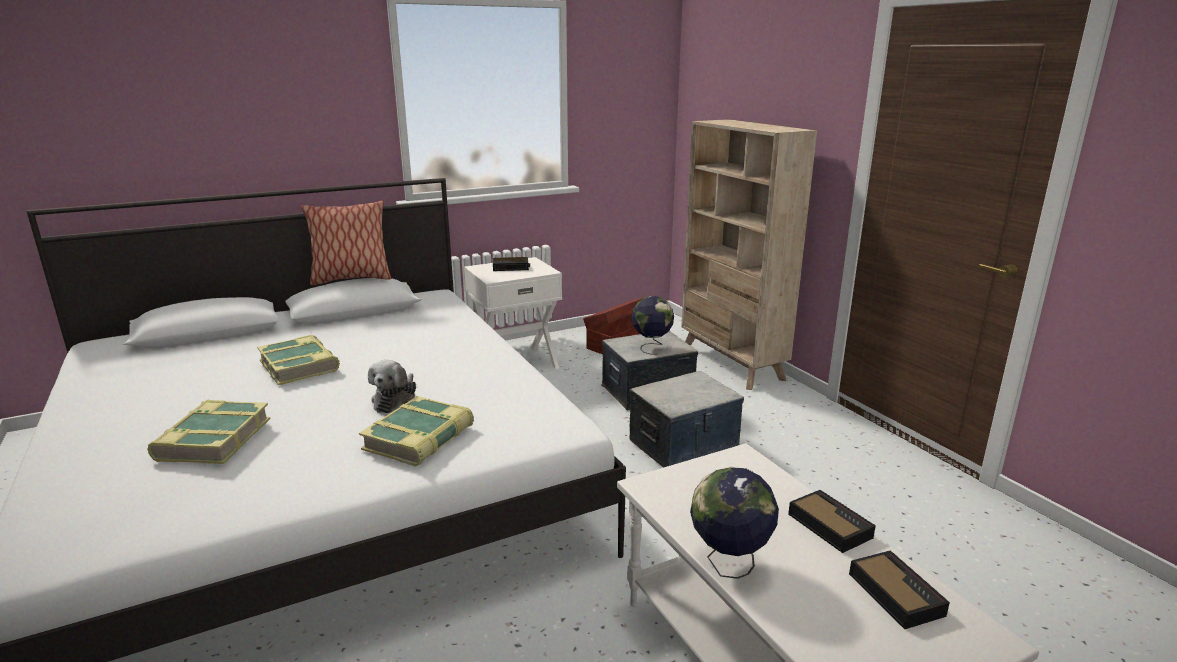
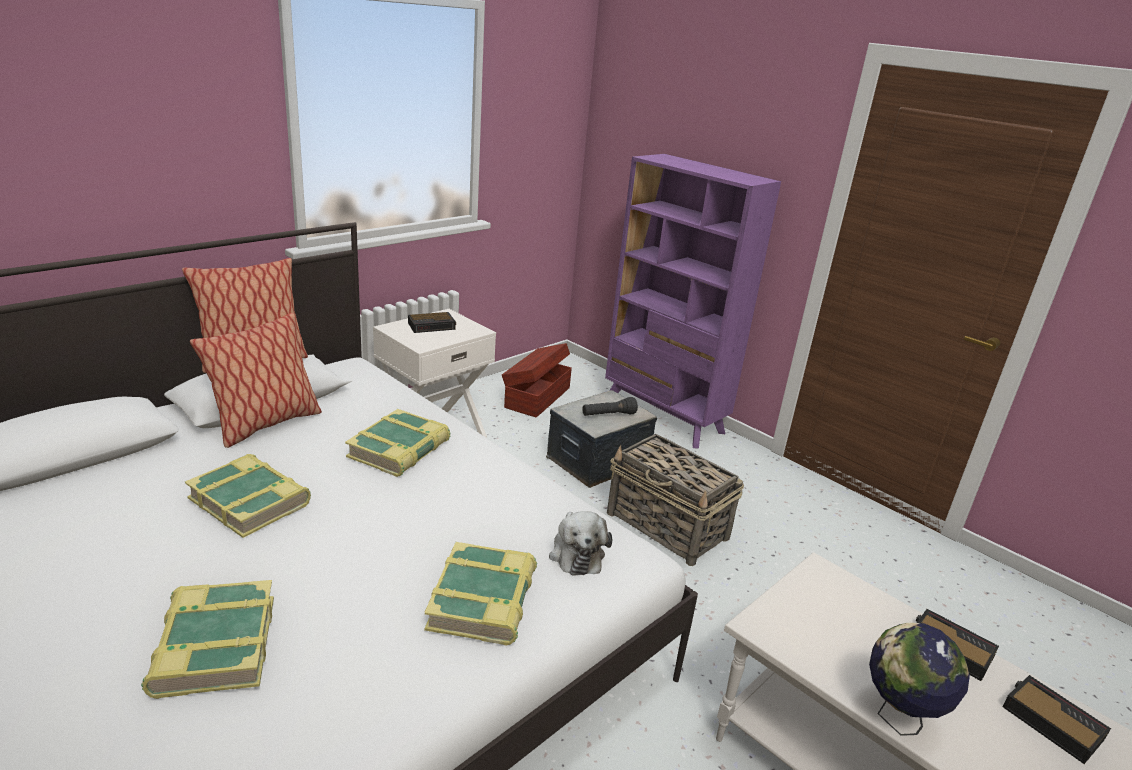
camera: 20 degrees left, 5 degrees up
plush toy [368,360,416,413] -> plush toy moved to [549,511,612,576]
storage box [630,371,744,468] -> basket [607,434,744,566]
globe [632,296,674,354] -> black flashlight [582,397,638,416]
beige bookcase [681,119,817,390] -> purple bookcase [605,154,781,449]
none -> pillow [190,313,322,448]
none -> book [345,409,451,477]

